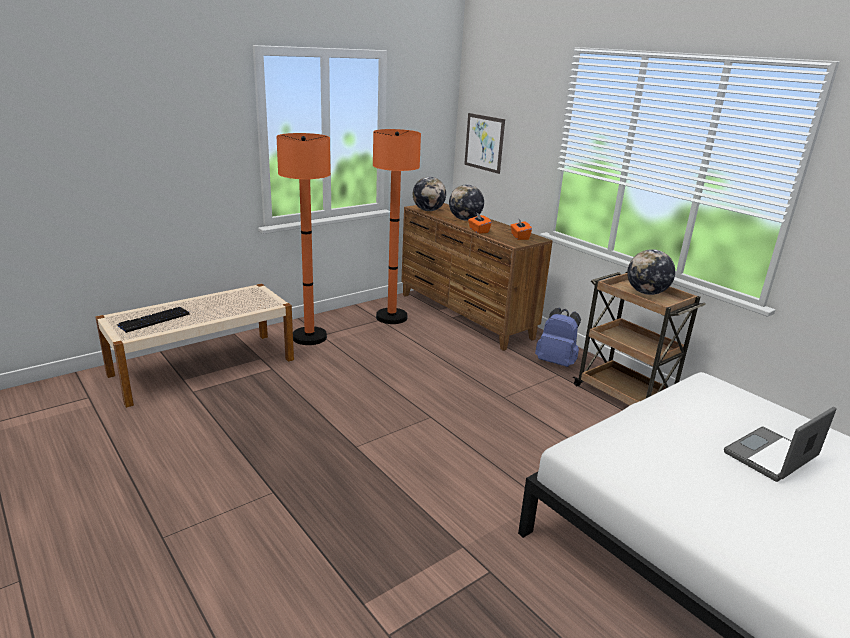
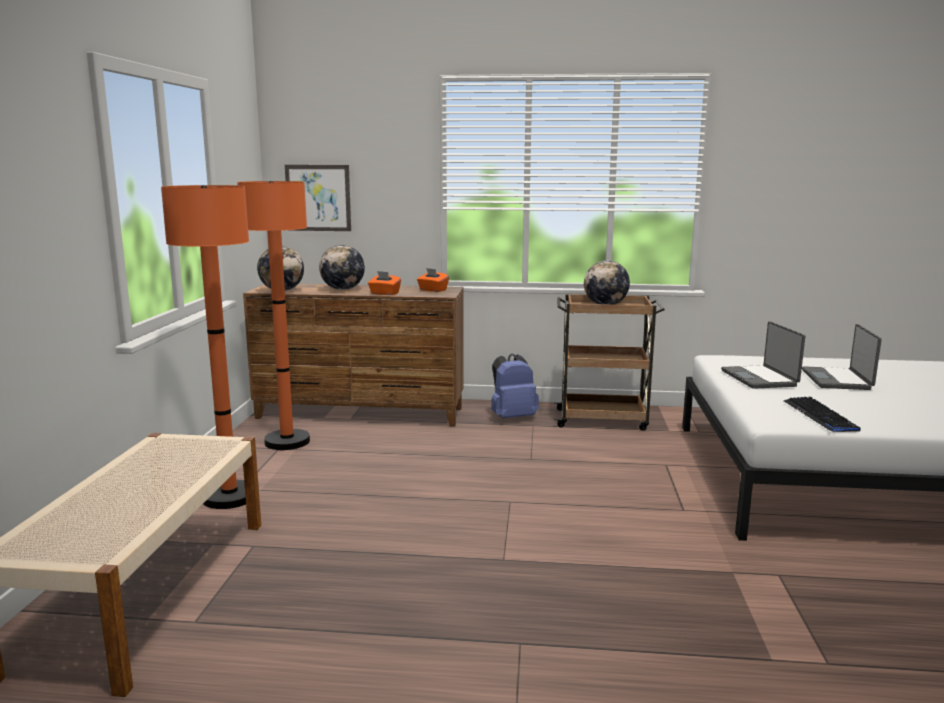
camera: 45 degrees left, 10 degrees down
keyboard [117,307,190,333] -> keyboard moved to [784,397,861,432]
none -> laptop [721,321,805,389]

